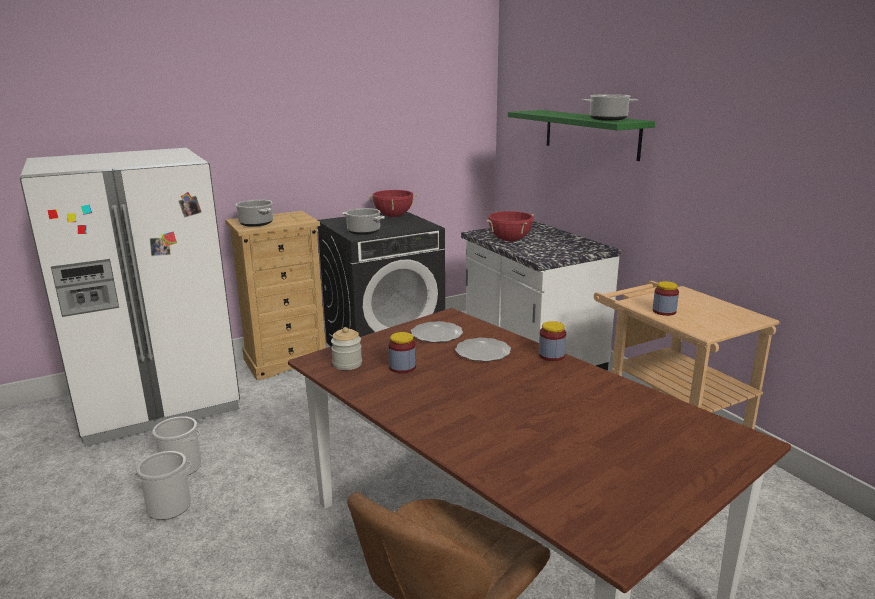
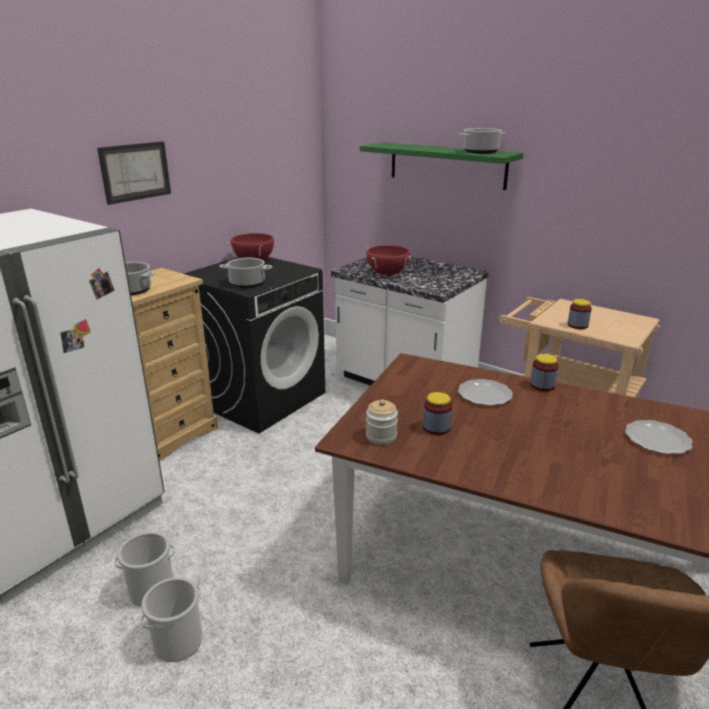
camera: 25 degrees left, 5 degrees up
plate [411,321,463,343] -> plate moved to [625,420,693,454]
none -> picture [97,141,171,205]

